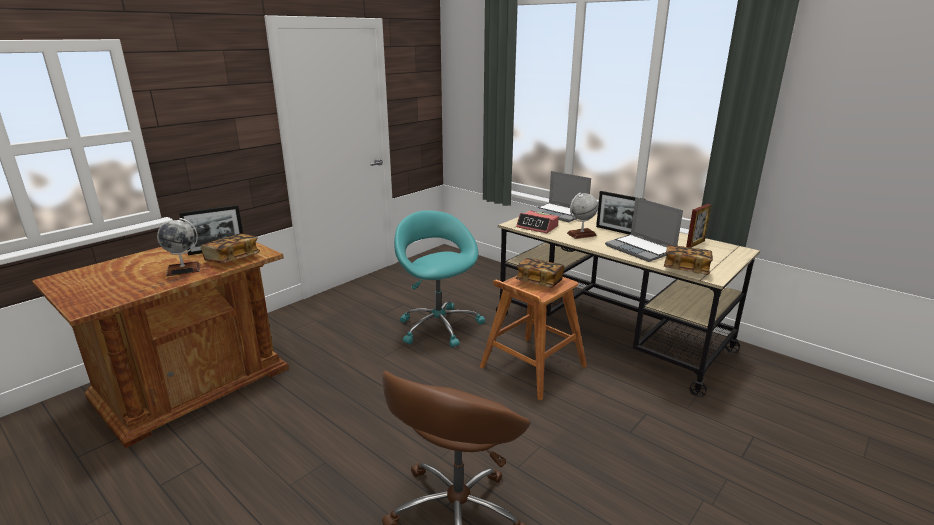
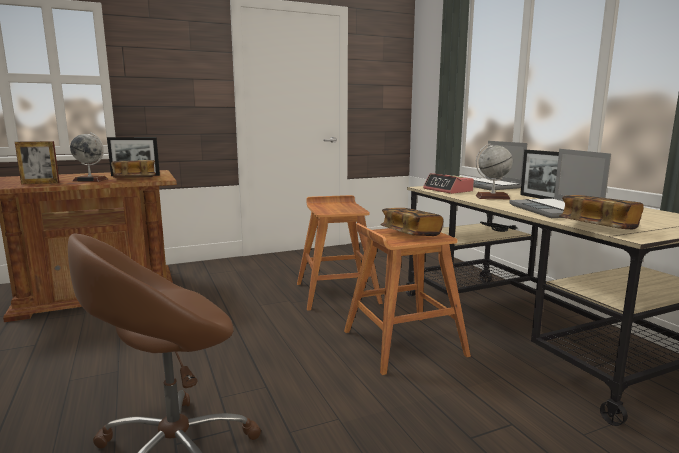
camera: 25 degrees right, 10 degrees down
turquoise office chair [394,210,485,348] -> brown stool [297,195,383,311]
picture frame [686,204,711,248] -> picture frame moved to [15,141,60,184]

